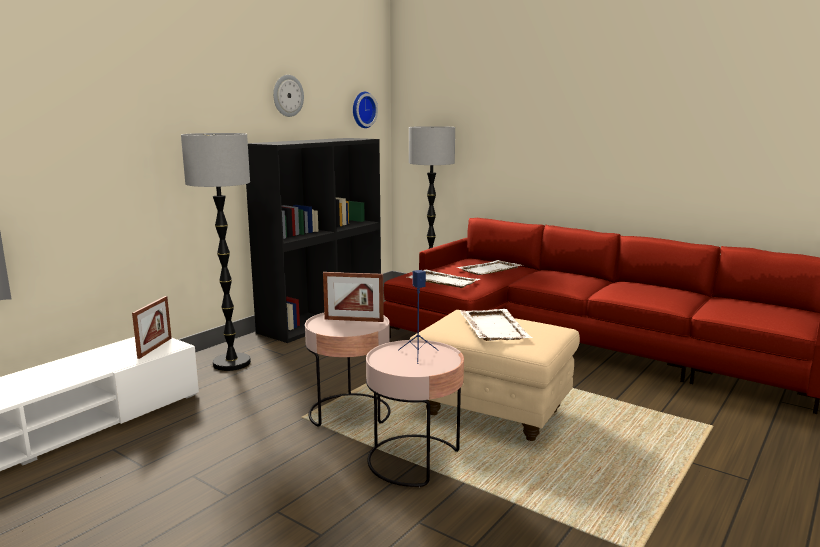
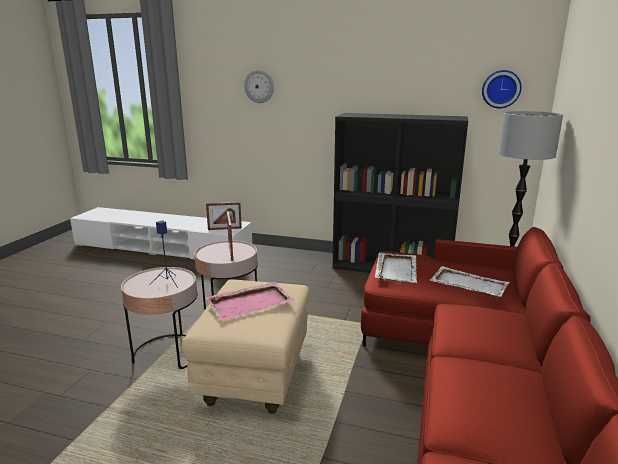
camera: 70 degrees right, 5 degrees up
floor lamp [181,133,251,371] -> none
wall clock [273,75,304,117] -> wall clock moved to [244,70,274,103]
white tray [460,309,533,341] -> pink tray [206,282,294,321]

